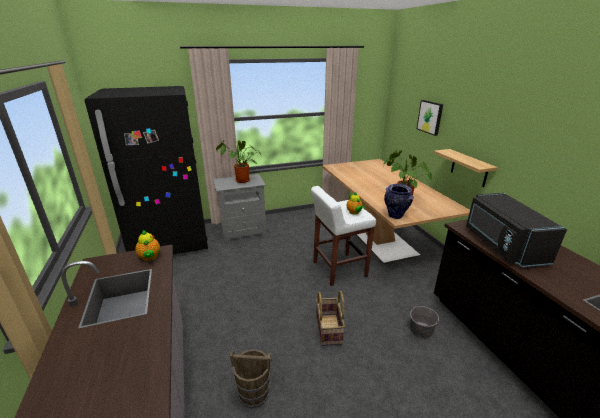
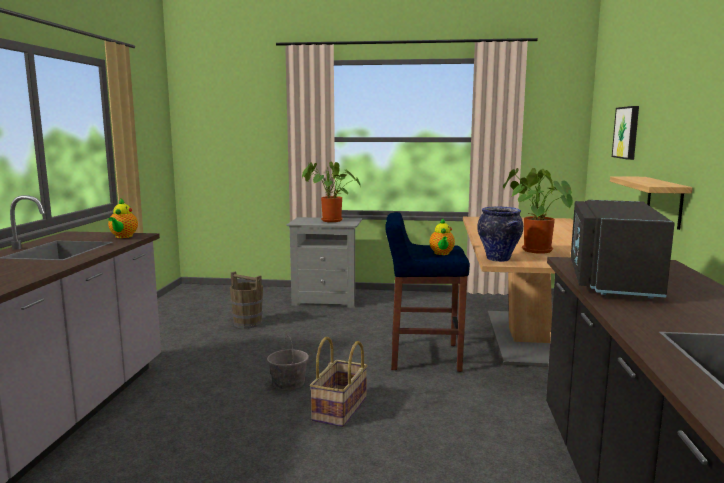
camera: 25 degrees right, 15 degrees down
black fridge [85,86,208,255] -> none
brown bucket [229,349,272,408] -> brown bucket moved to [230,271,263,329]
white stool [311,186,376,286] -> blue stool [385,212,470,372]
grey bucket [410,303,439,338] -> grey bucket moved to [267,336,309,390]

